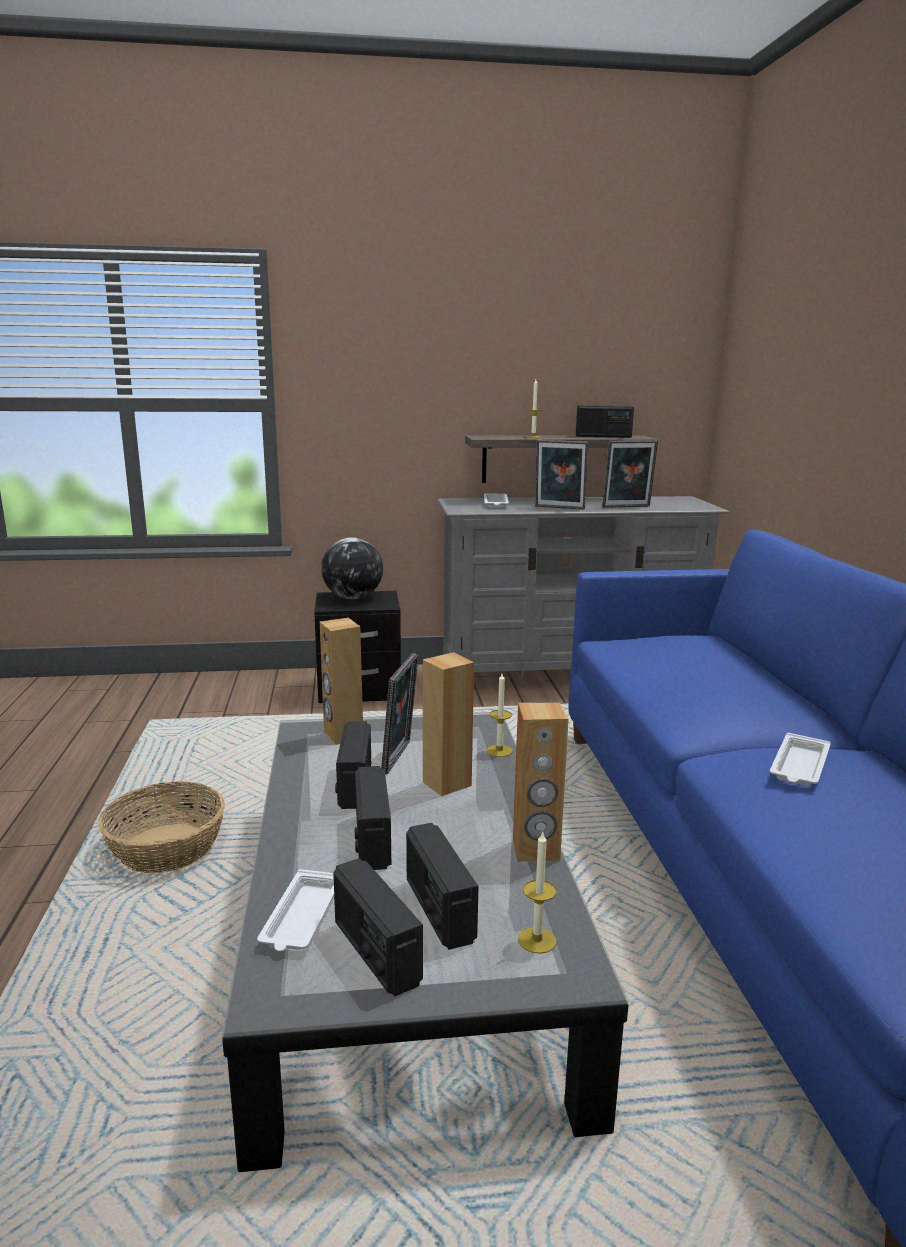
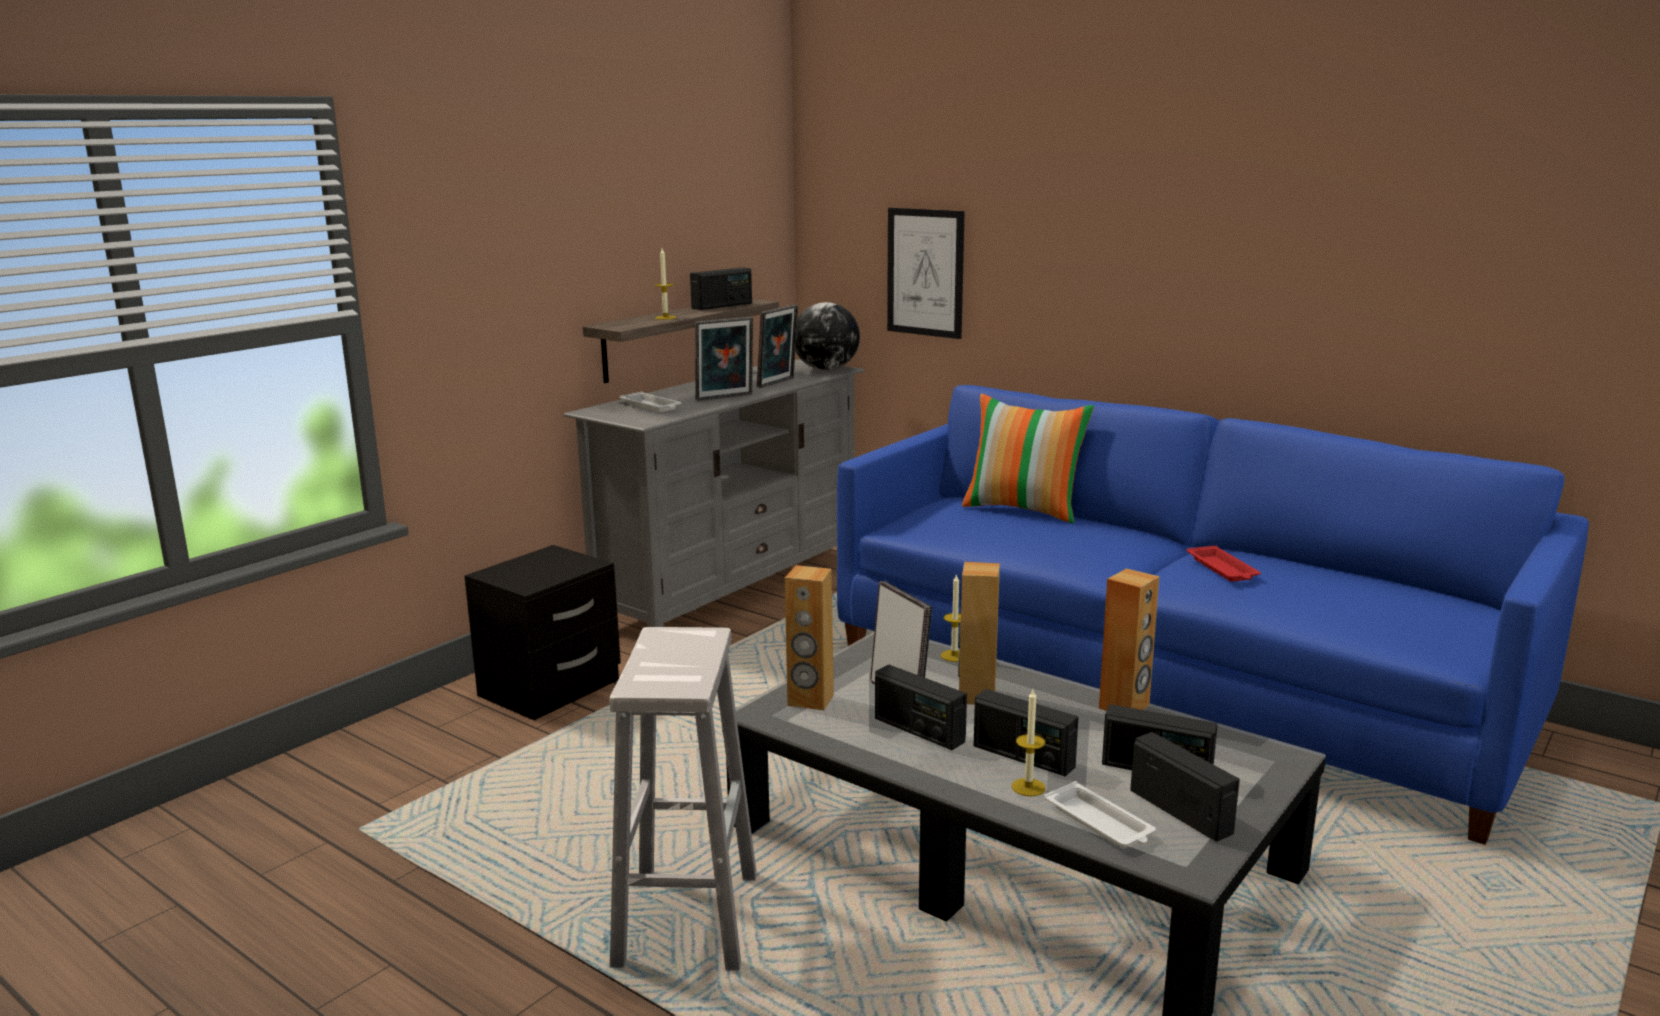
camera: 45 degrees left, 0 degrees up
basket [98,781,225,873] -> white stool [610,627,757,971]
globe [321,537,383,599] -> globe moved to [795,302,860,371]
radio [333,858,423,997] -> radio turned 135 degrees counterclockwise [1130,732,1240,842]
candle [518,831,556,954] -> candle moved to [1012,690,1045,796]
white tray [770,733,831,786] -> red tray [1187,545,1261,582]
none -> picture [887,208,965,339]
none -> pillow [962,394,1094,523]

